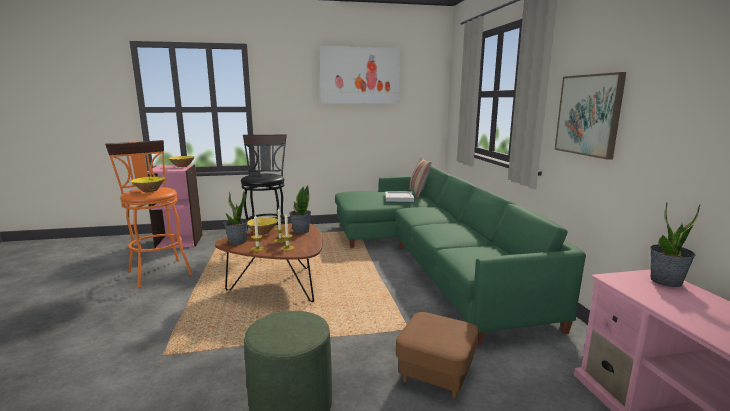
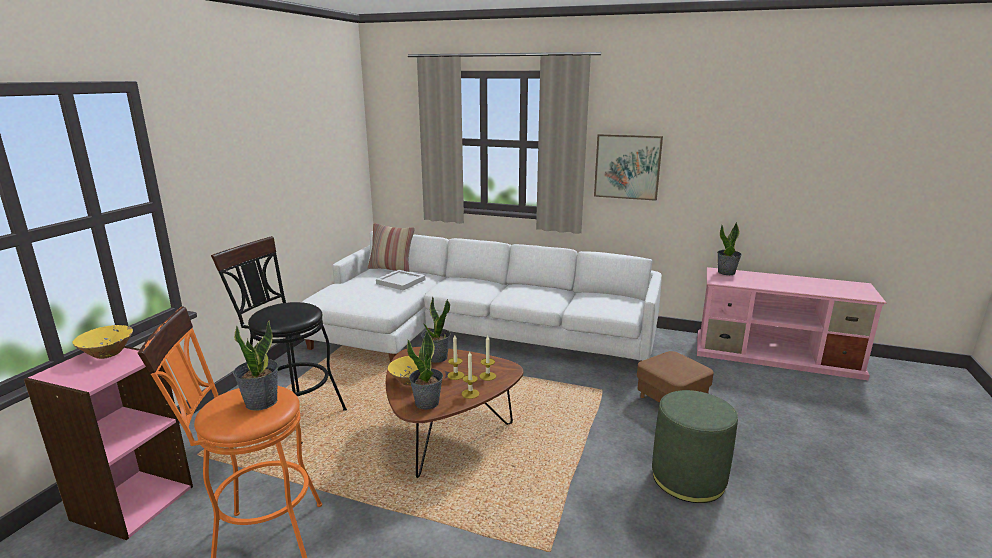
camera: 60 degrees left, 5 degrees up
yellow bowl [131,177,165,192] -> potted plant [233,320,279,411]
picture [319,46,400,103] -> none
green sofa [335,166,586,345] -> white sofa [300,231,662,362]

